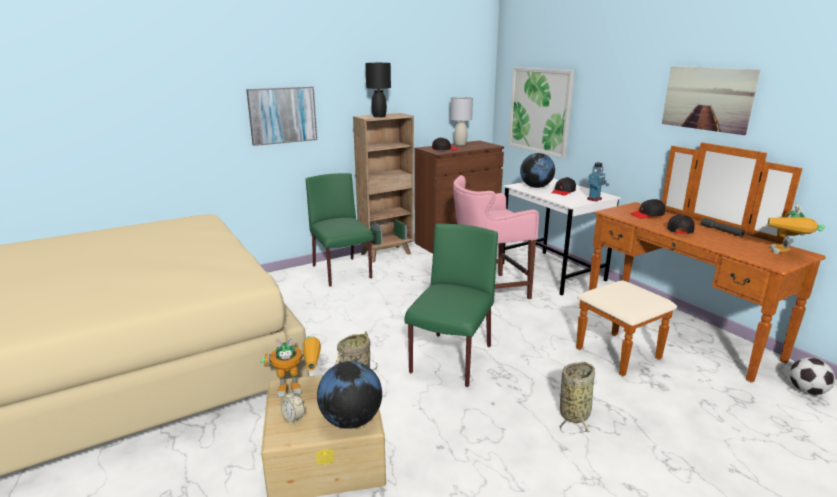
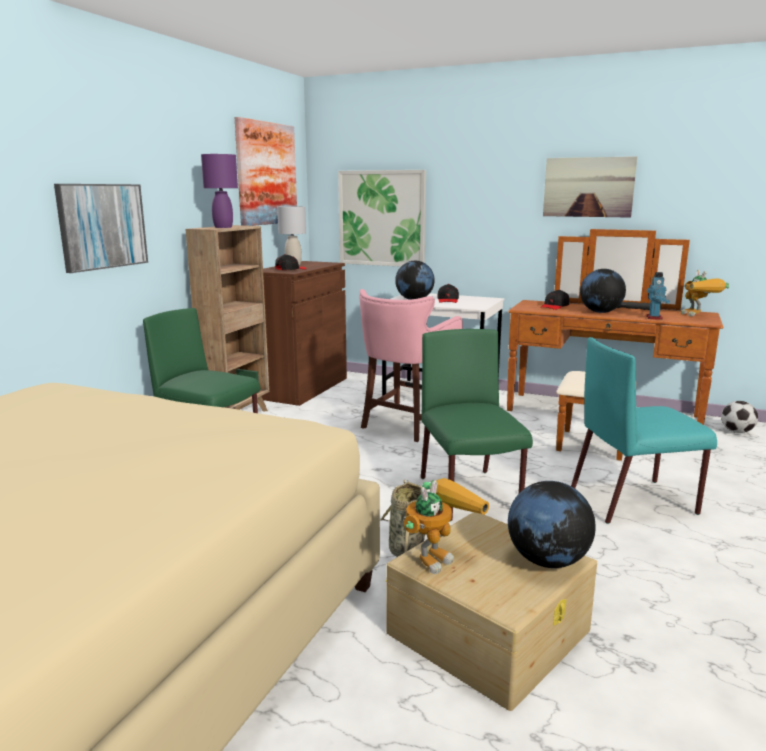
camera: 35 degrees left, 5 degrees down
alarm clock [281,390,305,424] -> none
black table lamp [365,63,391,117] -> purple table lamp [201,154,238,228]
basket [560,362,595,433] -> turquoise chair [571,337,717,524]
toy robot [587,162,609,201] -> toy robot moved to [646,272,670,320]
black cap [667,215,695,234] -> globe [580,269,626,313]
none -> picture [235,117,297,226]

